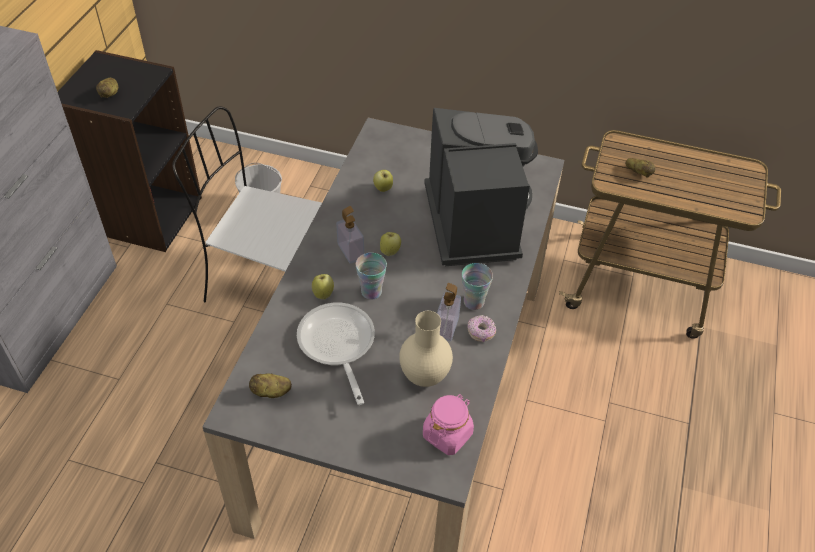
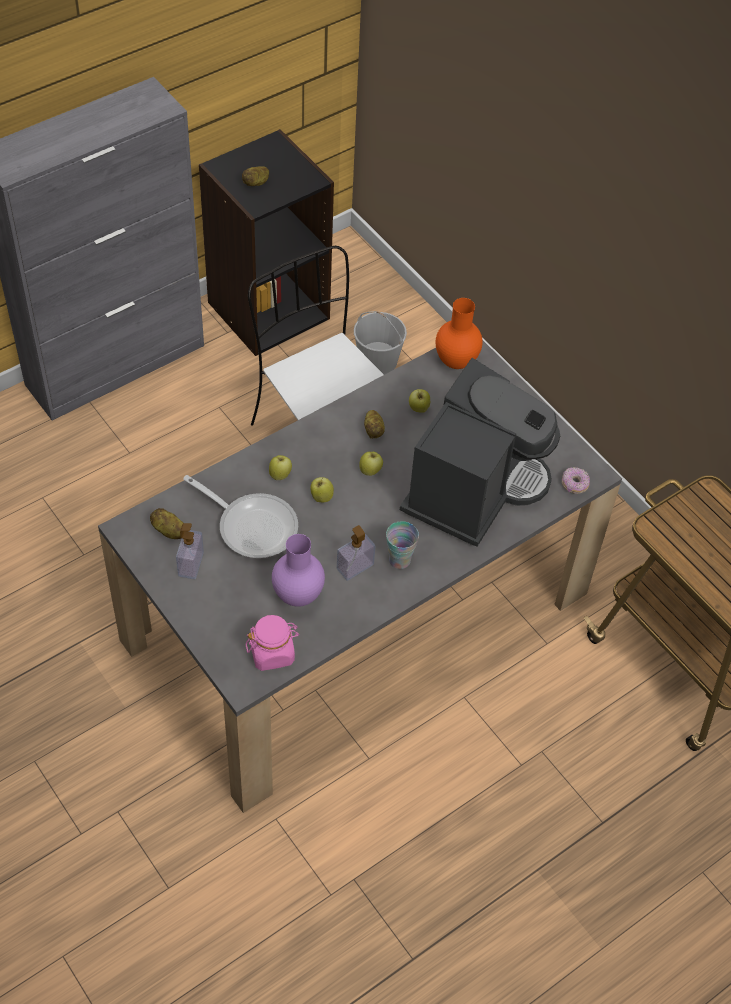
camera: 35 degrees right, 5 degrees up
frying pan [297,303,375,405] -> frying pan turned 105 degrees clockwise [183,475,298,558]
soap dispenser [336,206,364,263] -> soap dispenser moved to [176,523,204,579]
cup [356,253,387,300] -> apple [310,477,334,503]
beige vase [399,311,453,387] -> purple vase [272,534,325,607]
donut [467,315,496,342] -> donut moved to [562,467,590,494]
potato [625,158,655,178] -> potato moved to [364,410,385,439]
none -> orange vase [436,298,483,369]

